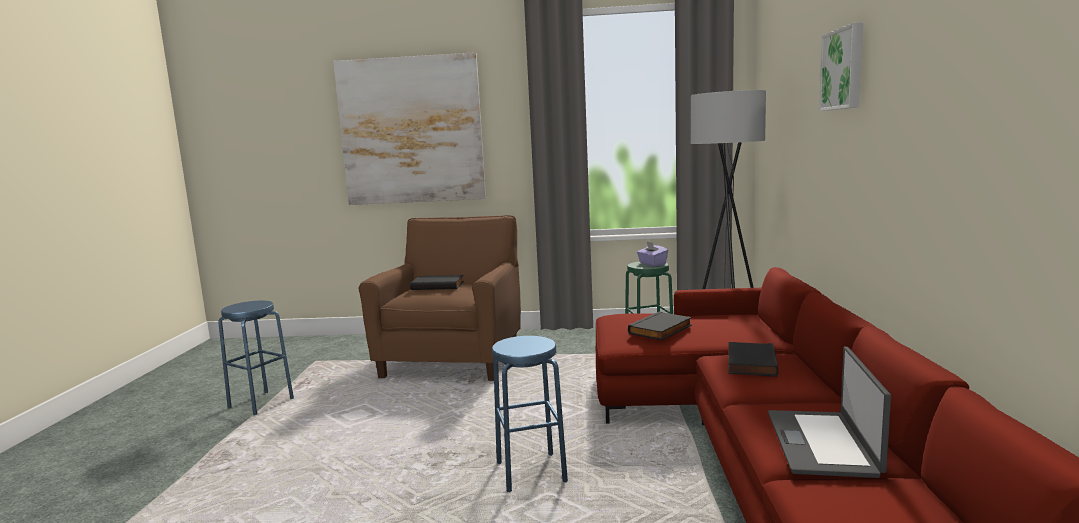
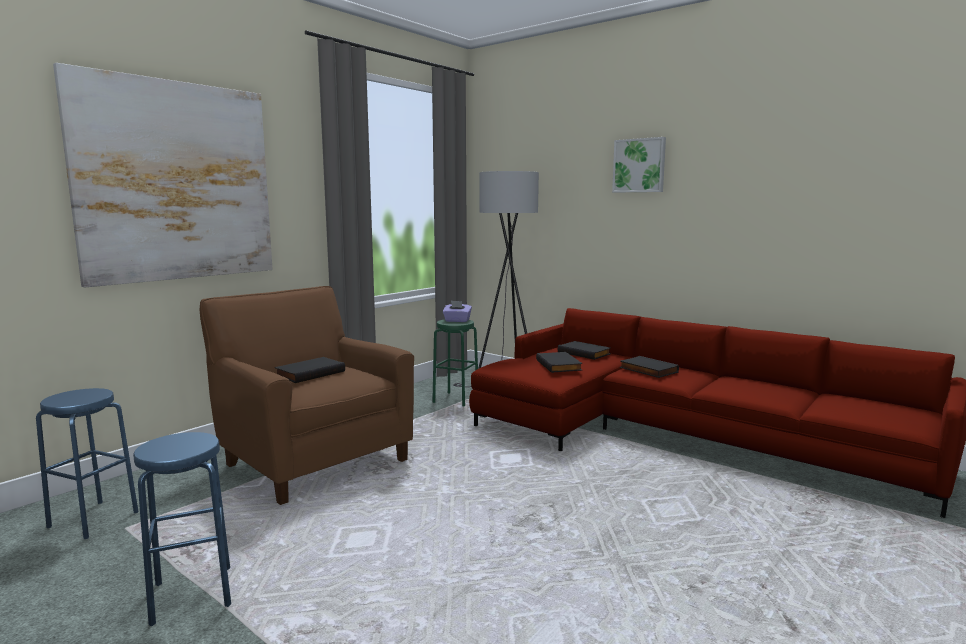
camera: 55 degrees left, 0 degrees up
blue stool [492,336,568,492] -> blue stool moved to [36,388,138,539]
laptop [768,346,891,478] -> none
none -> black book [558,341,611,360]

